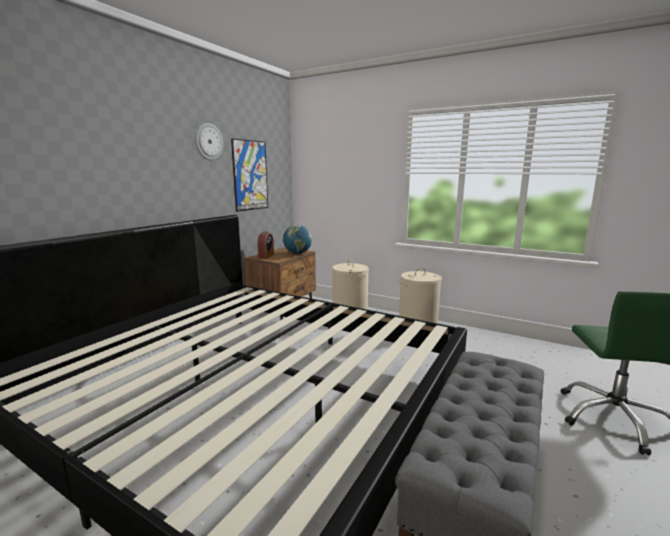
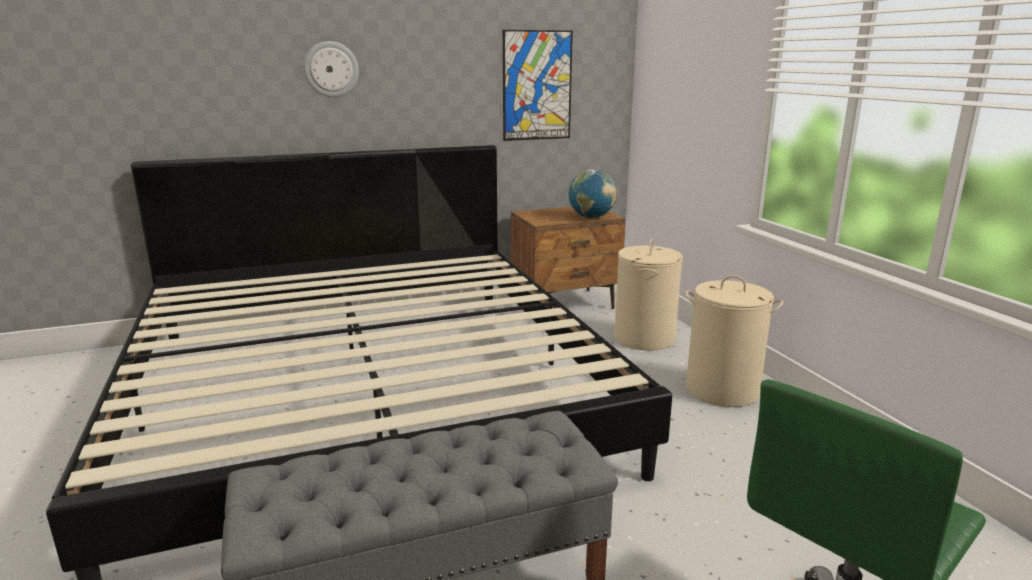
camera: 40 degrees right, 5 degrees up
wall clock [195,123,223,160] -> wall clock moved to [304,41,359,97]
alarm clock [257,231,274,259] -> none

